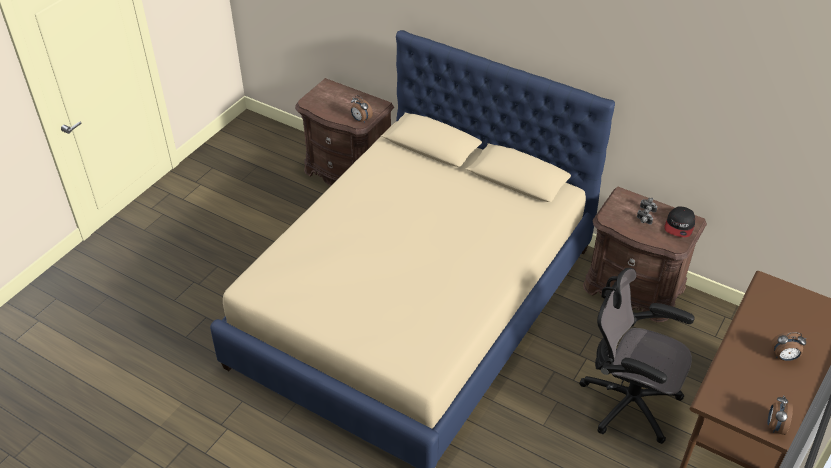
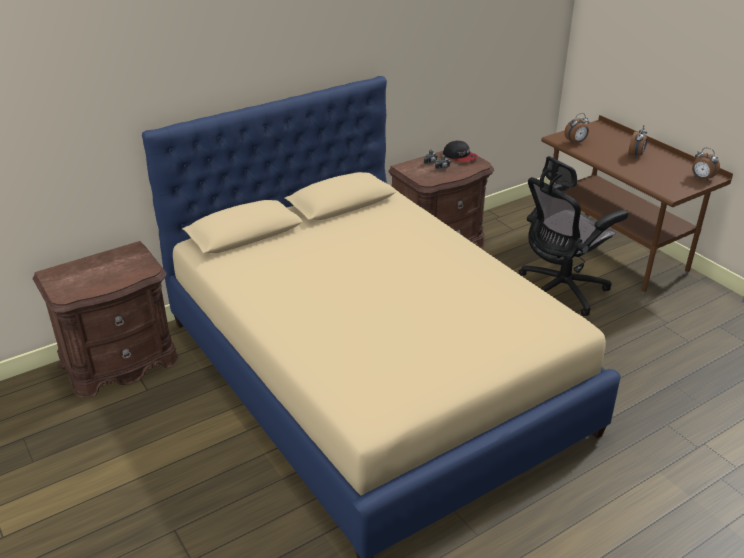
camera: 65 degrees left, 10 degrees down
alarm clock [351,95,373,123] -> alarm clock moved to [564,113,589,144]

